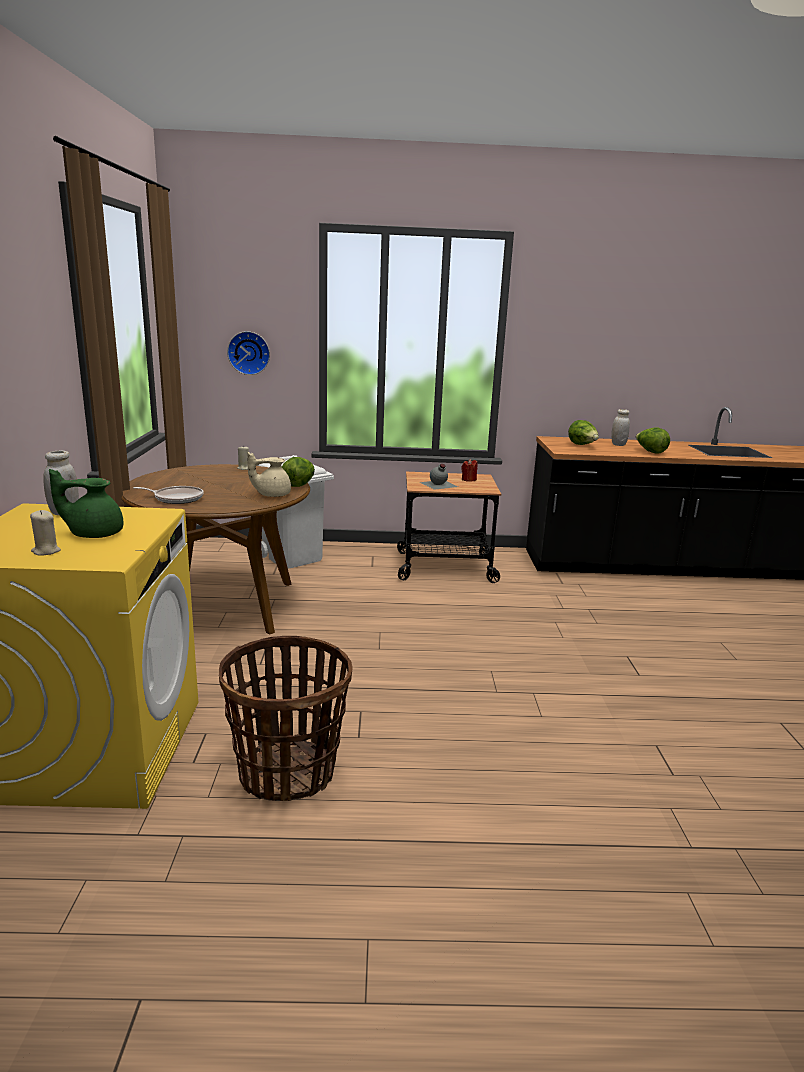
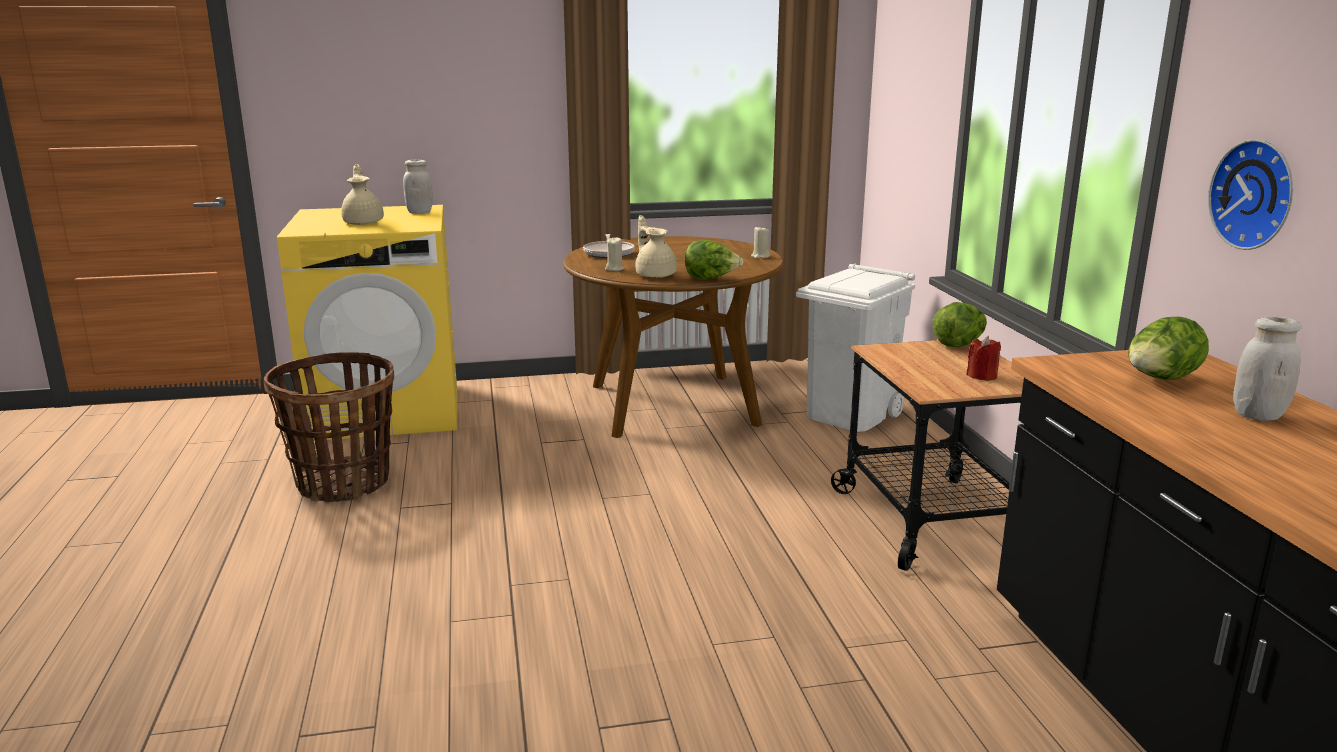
camera: 80 degrees right, 0 degrees up
beige candle [30,510,61,556] -> beige candle moved to [605,238,624,271]
green teapot [49,469,123,538] -> beige teapot [341,164,384,225]
wall clock [227,331,270,375] -> wall clock moved to [1208,139,1293,250]
grey bottle [420,464,458,490] -> none
lettuce [636,427,670,454] -> lettuce moved to [933,302,987,348]

